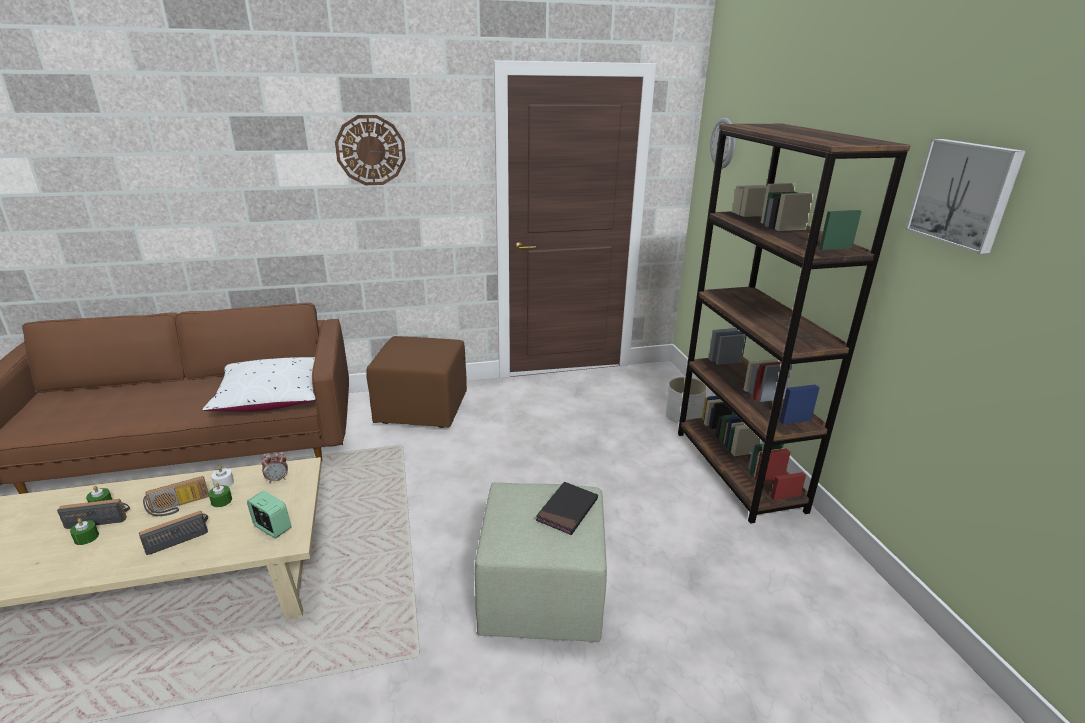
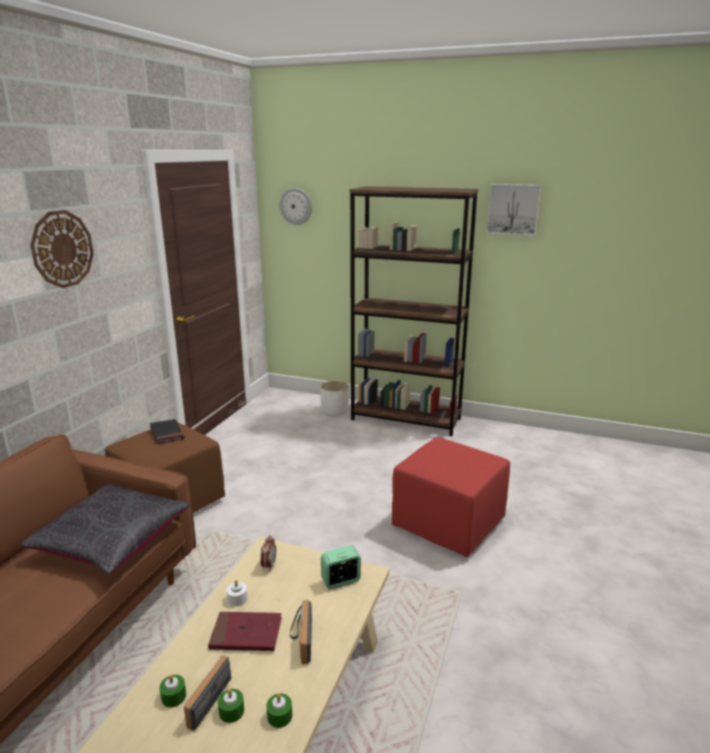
camera: 55 degrees left, 5 degrees down
radio [143,476,209,516] -> red book [208,612,282,651]
white pillow [203,357,315,412] -> black pillow [21,484,190,574]
green candle [208,483,232,507] -> green candle moved to [266,693,292,728]
green ottoman [475,482,607,642] -> red ottoman [392,437,510,557]
black book [536,482,598,535] -> black book moved to [150,419,184,444]

